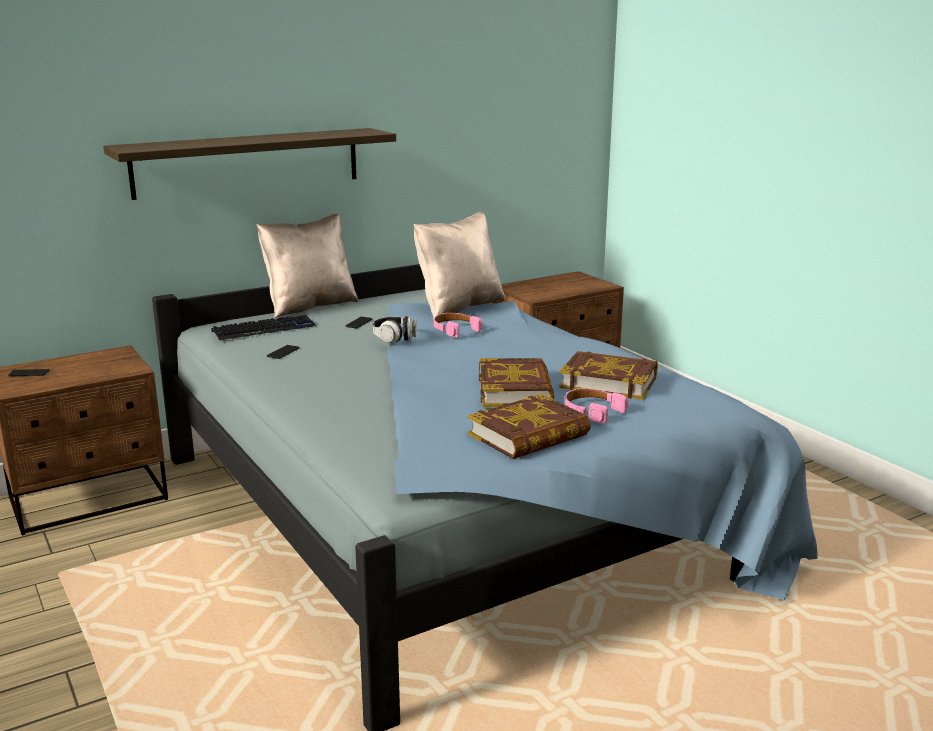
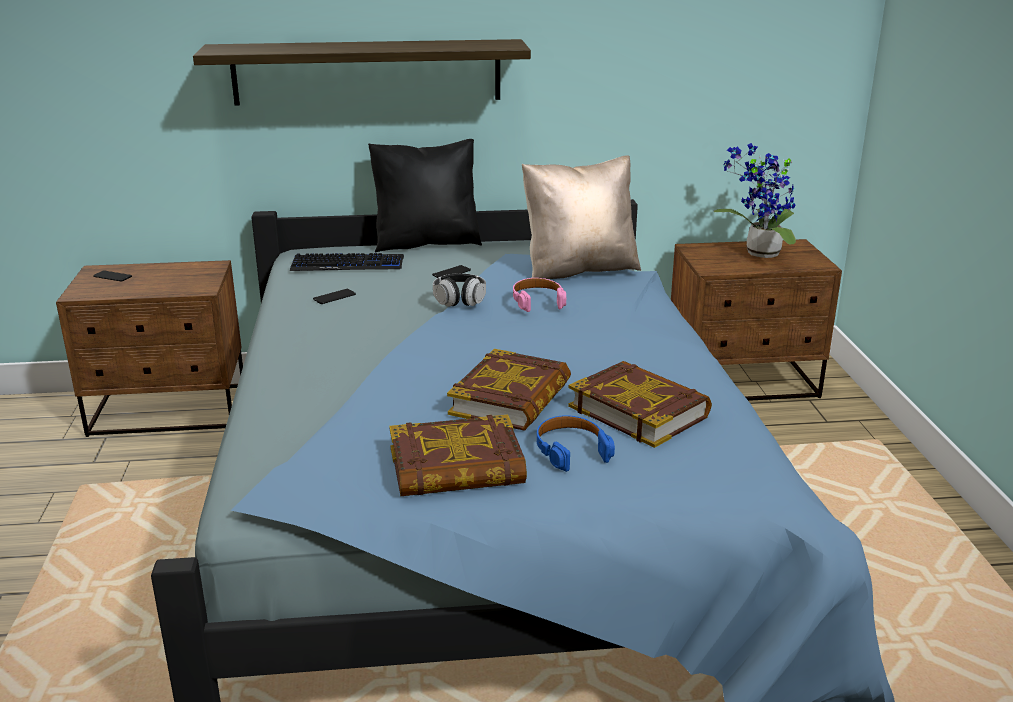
camera: 25 degrees right, 5 degrees up
beige pillow [256,214,359,318] -> black pillow [368,139,482,252]
pink headphones [565,388,628,423] -> blue headphones [537,415,615,472]
none -> potted plant [713,143,796,258]

